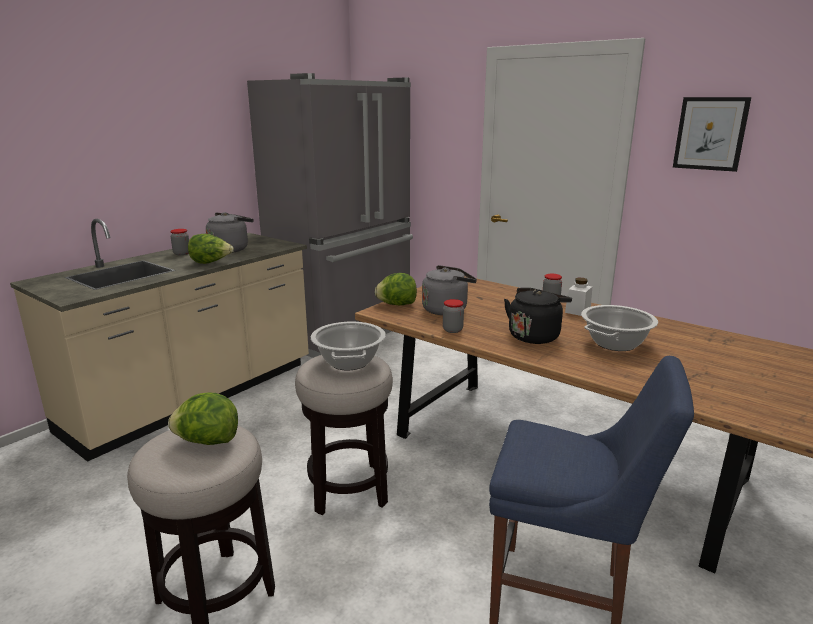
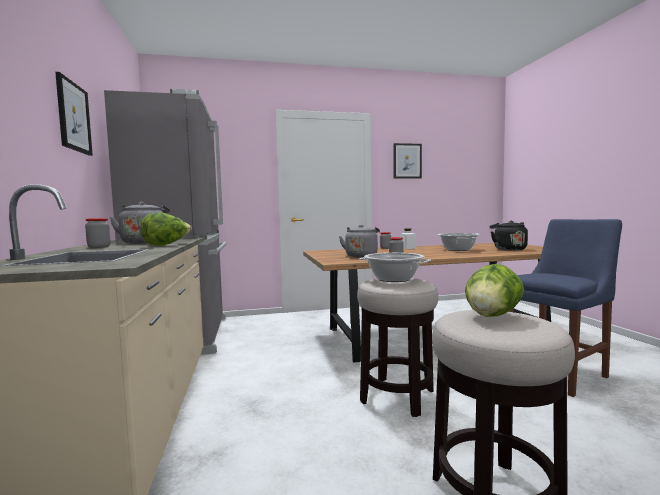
camera: 50 degrees left, 15 degrees down
lettuce [375,273,417,305] -> none
black kettle [504,288,572,344] -> black kettle moved to [489,221,528,250]
none -> picture [55,72,93,156]

